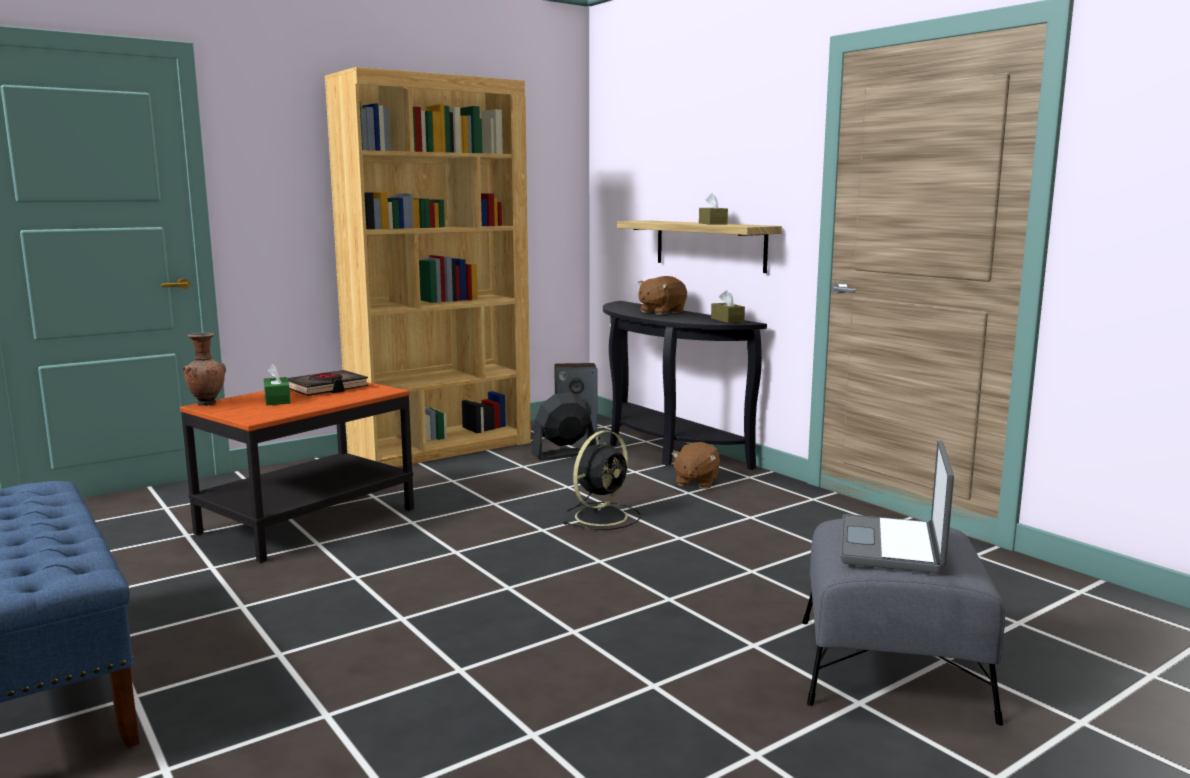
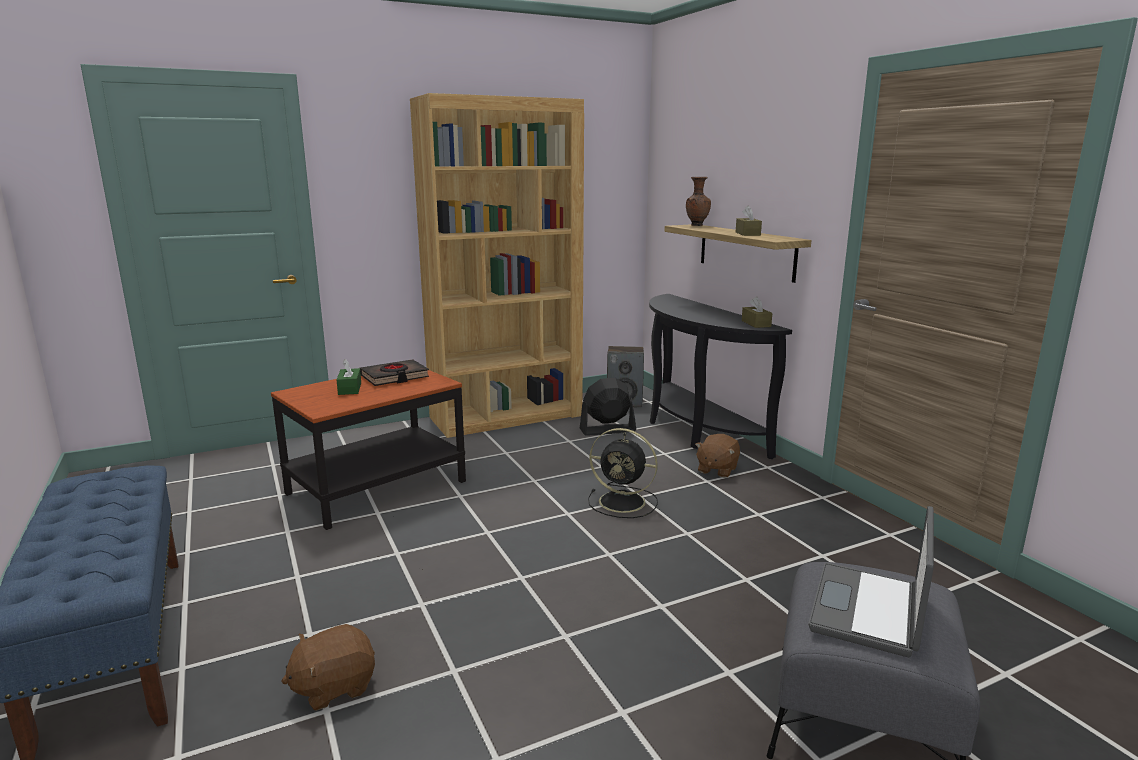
camera: 10 degrees right, 5 degrees up
brown vase [183,333,226,406] -> brown vase moved to [686,177,711,226]
black fan [562,430,640,530] -> black fan turned 60 degrees clockwise [588,428,658,518]
brown plush toy [638,276,687,315] -> brown plush toy moved to [281,624,375,711]

